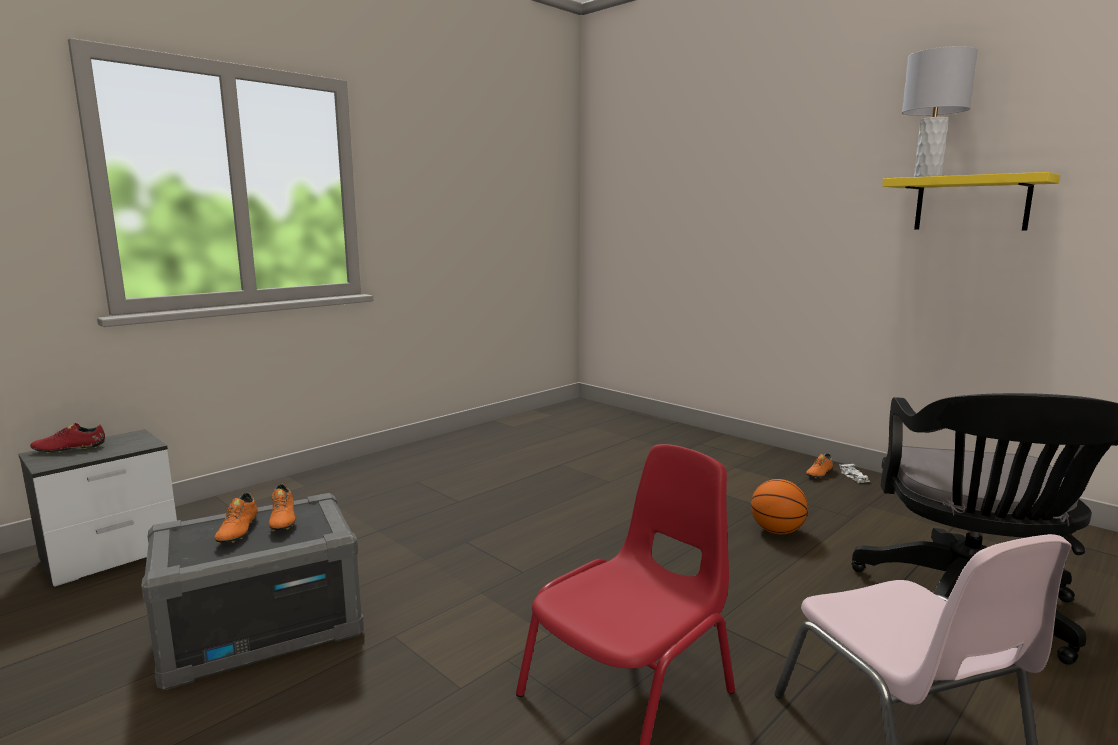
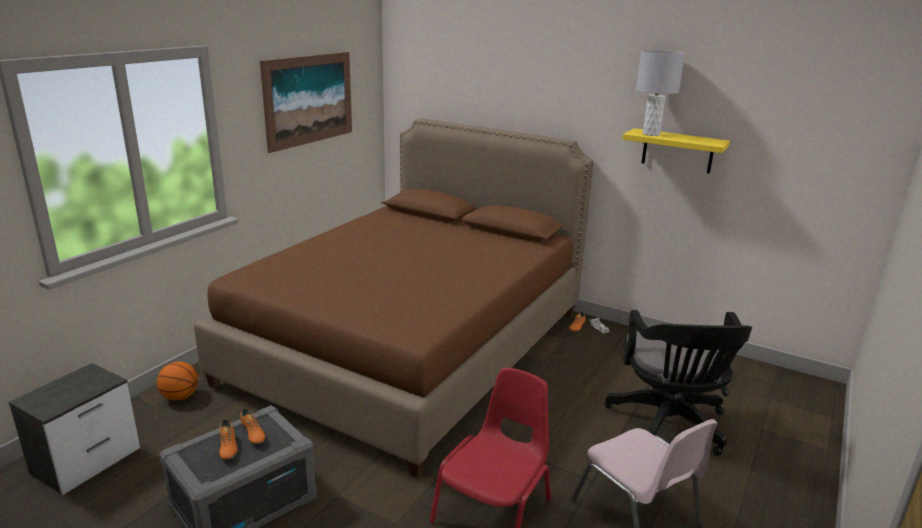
camera: 15 degrees left, 10 degrees up
red shoe [30,423,105,453] -> none
basketball [751,479,808,534] -> basketball moved to [157,362,198,401]
none -> brown bed [194,118,594,478]
none -> picture [260,52,352,153]

